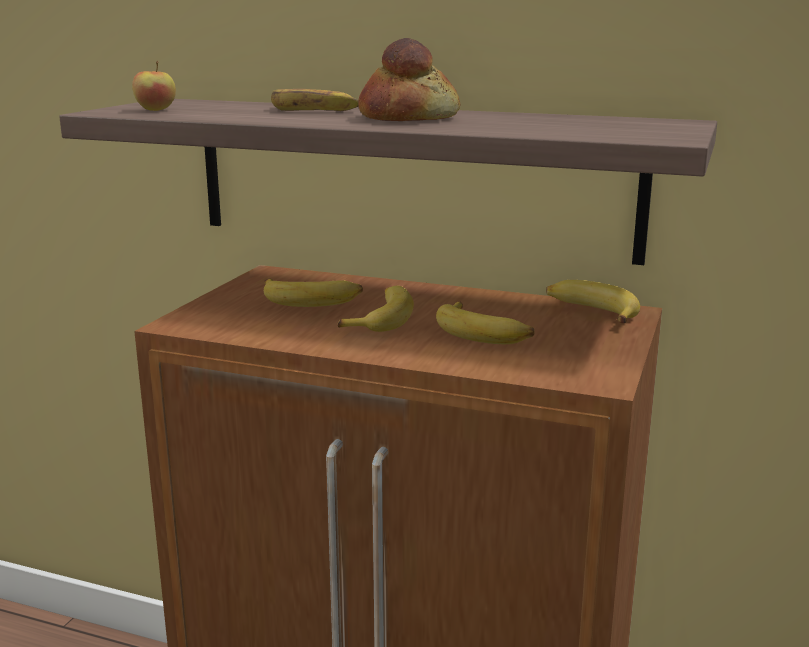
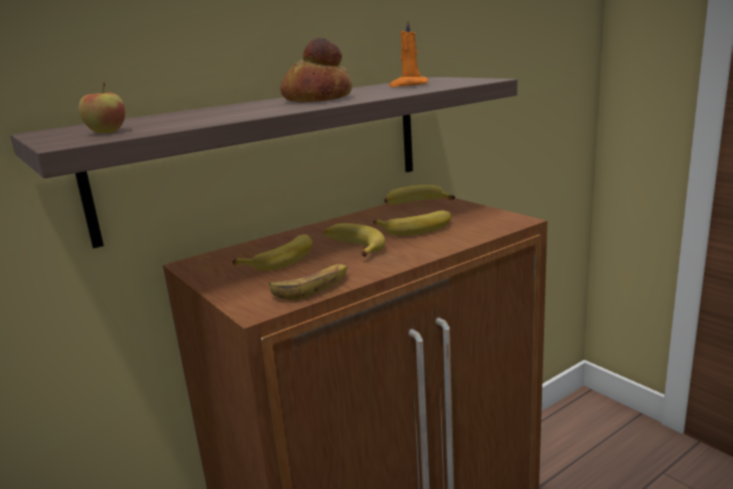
camera: 55 degrees left, 0 degrees up
banana [271,89,359,111] -> banana moved to [269,264,348,300]
none -> orange candle [389,17,428,87]

